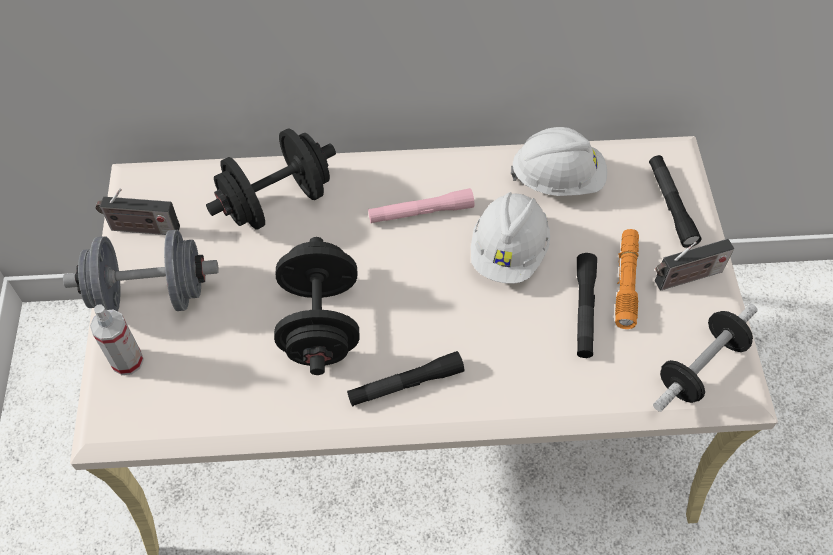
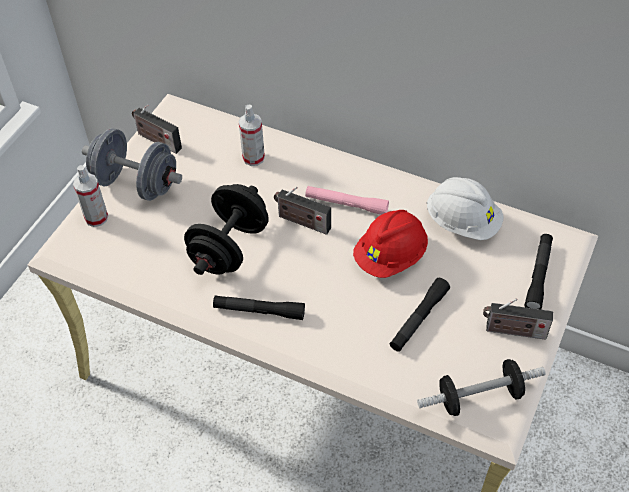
camera: 30 degrees right, 5 degrees down
black dumbbell [206,128,336,230] -> spray bottle [239,105,265,166]
white hard hat [471,192,550,284] -> red hard hat [353,210,428,278]
orange flashlight [615,229,639,329] -> none
none -> radio [274,187,331,235]

